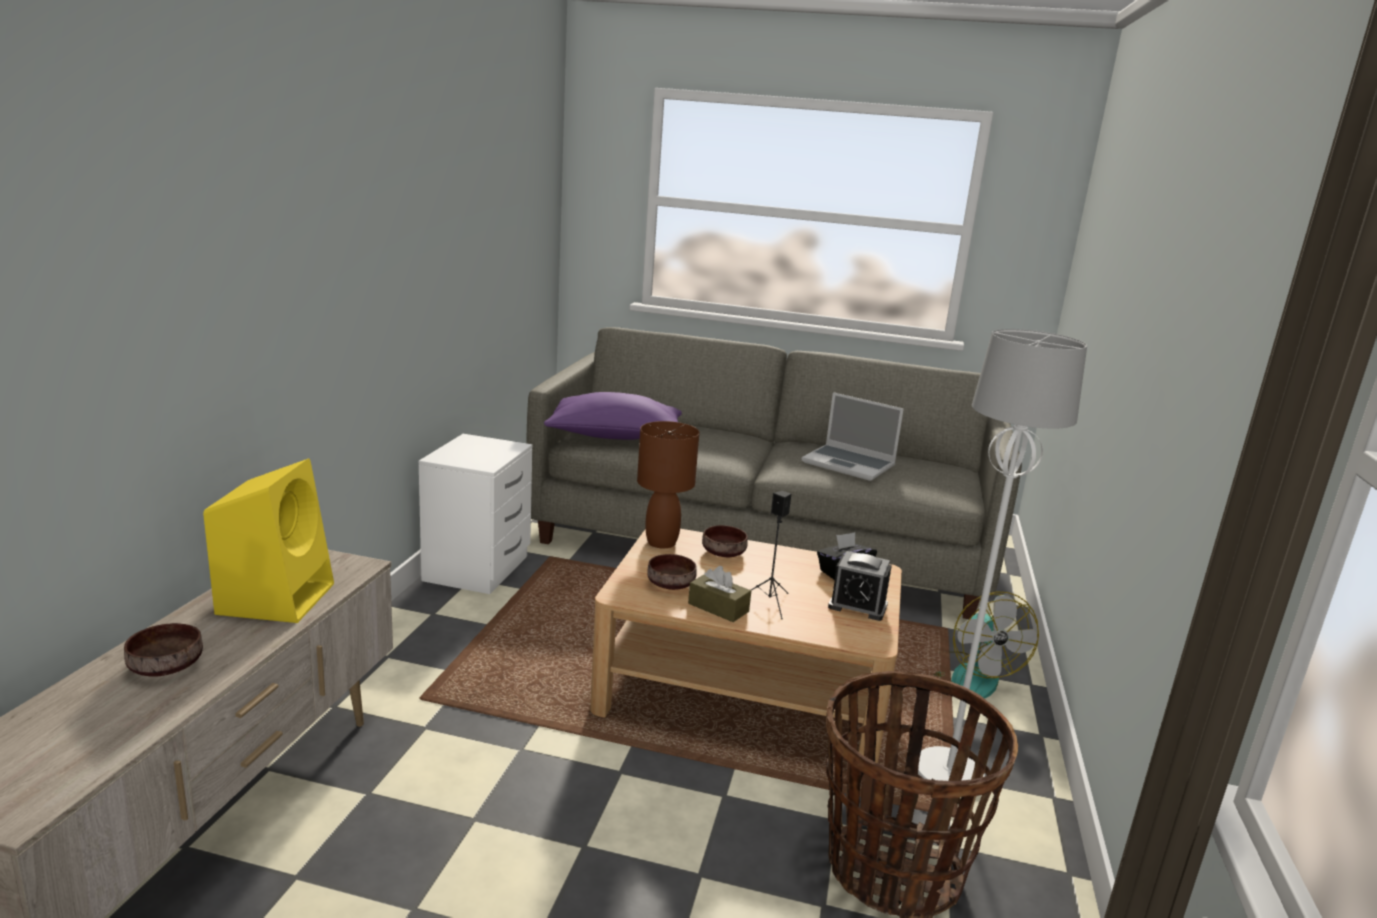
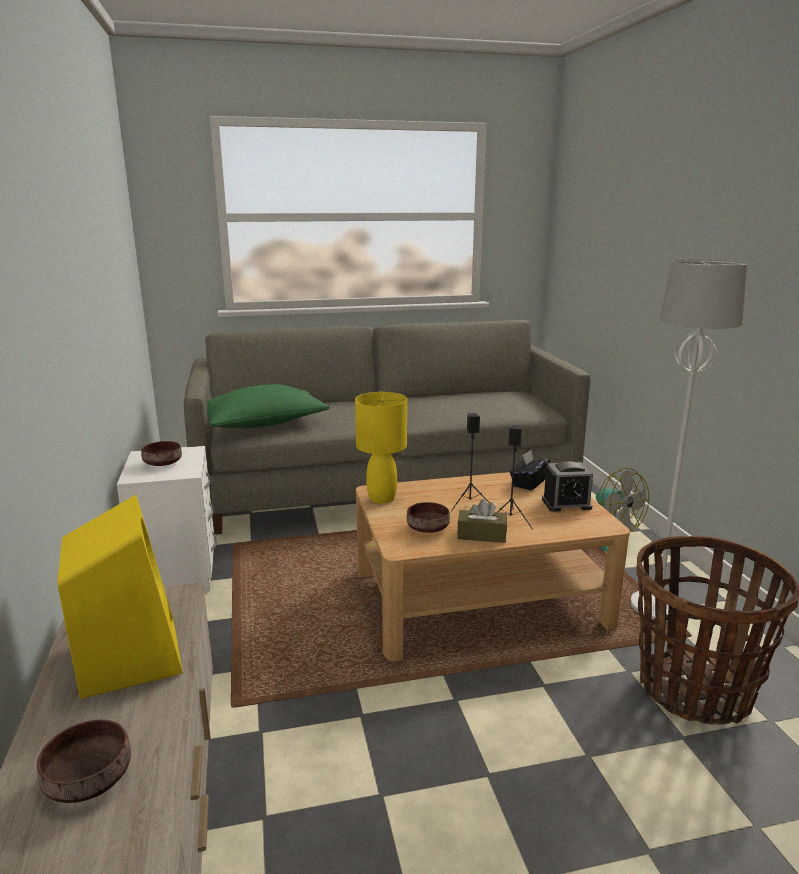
camera: 25 degrees left, 0 degrees up
purple pillow [544,392,682,440] -> green pillow [207,384,330,428]
brown table lamp [637,421,699,549] -> yellow table lamp [355,392,407,504]
brown bowl [702,525,748,557] -> brown bowl moved to [141,441,182,466]
laptop [801,392,904,481] -> none
none -> black speaker [451,413,490,511]

